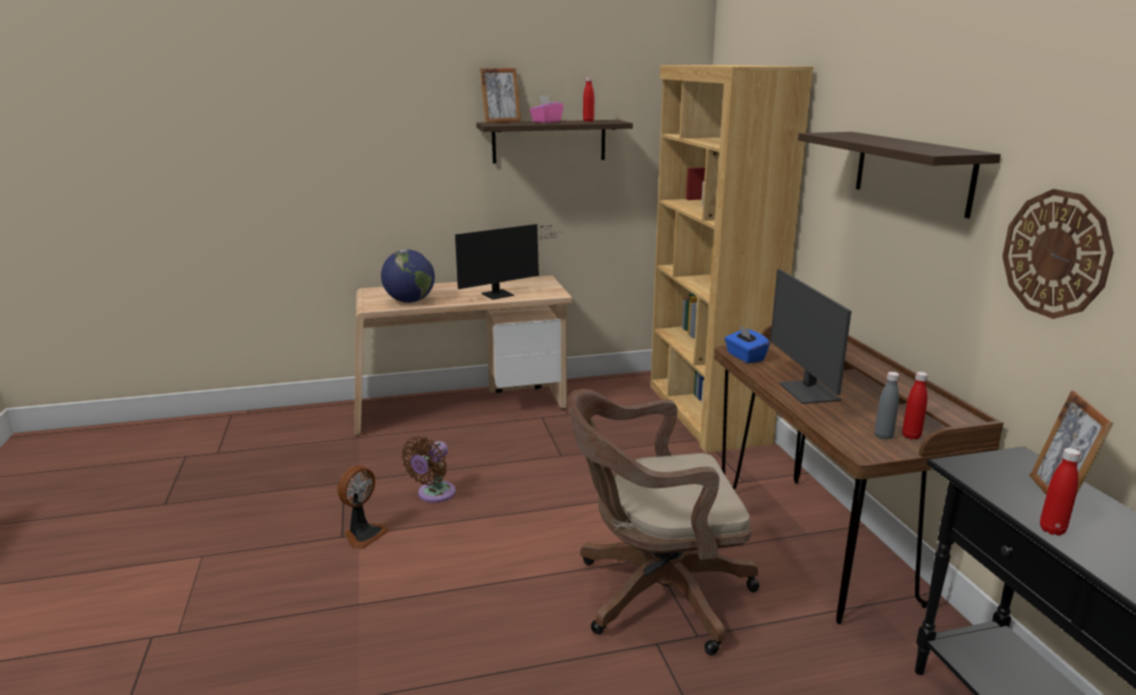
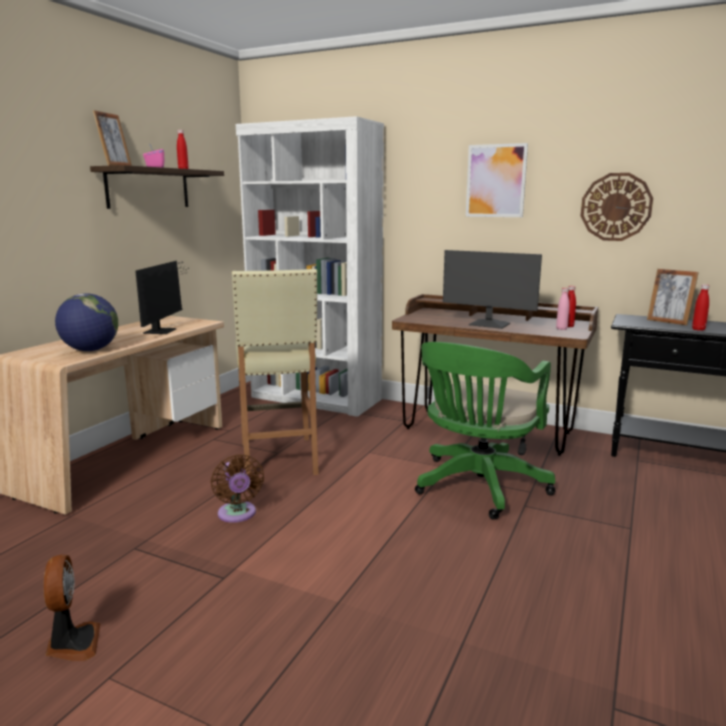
camera: 50 degrees left, 5 degrees down
fan [337,466,389,549] -> fan moved to [44,554,101,661]
brown office chair [568,389,759,655] -> green office chair [415,342,555,520]
brown bookcase [650,65,813,453] -> white bookcase [236,116,384,417]
blue tissue box [724,325,770,363] -> none
shelf [798,132,1001,218] -> picture [466,143,528,217]
grey bottle [875,372,899,440] -> pink bottle [556,288,570,330]
none -> beige stool [232,269,319,475]

